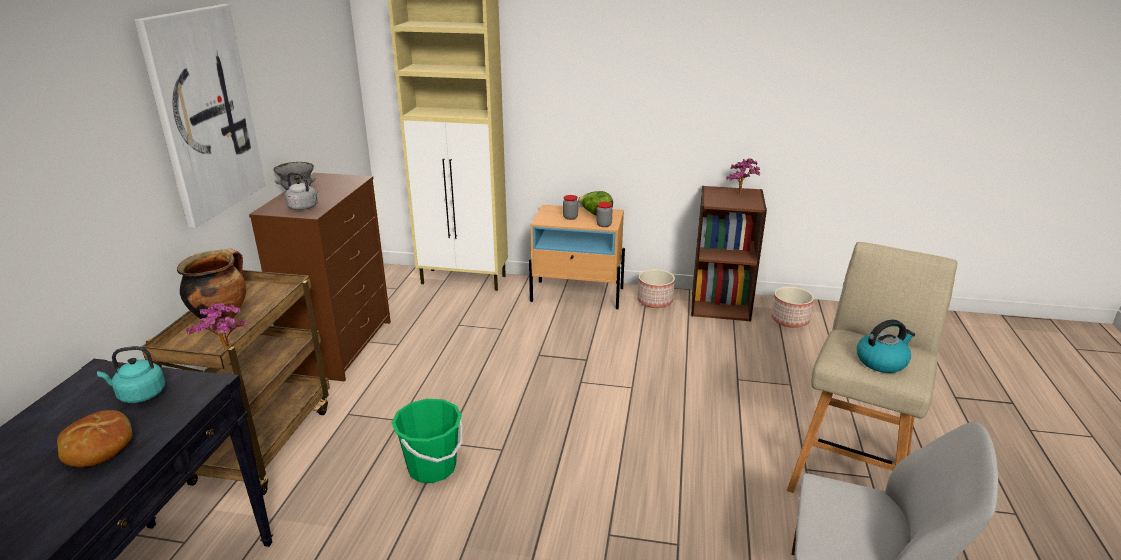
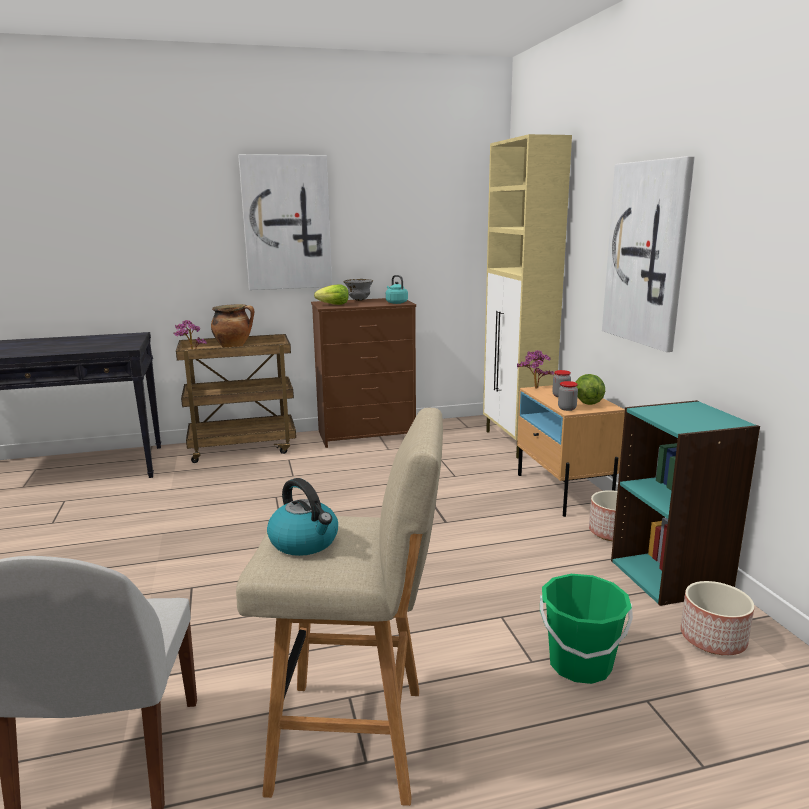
camera: 65 degrees right, 10 degrees down
bread [57,410,132,467] -> none
turquoise kettle [97,346,165,403] -> turquoise kettle moved to [386,275,408,304]
grey kettle [285,172,319,210] -> lettuce [314,284,349,305]
green bucket [392,399,462,483] -> green bucket moved to [540,574,633,684]
brown bookcase [691,186,767,322] -> turquoise bookcase [611,400,760,606]
potted plant [726,158,760,194] -> potted plant moved to [517,350,554,389]
none -> picture [602,156,695,352]

